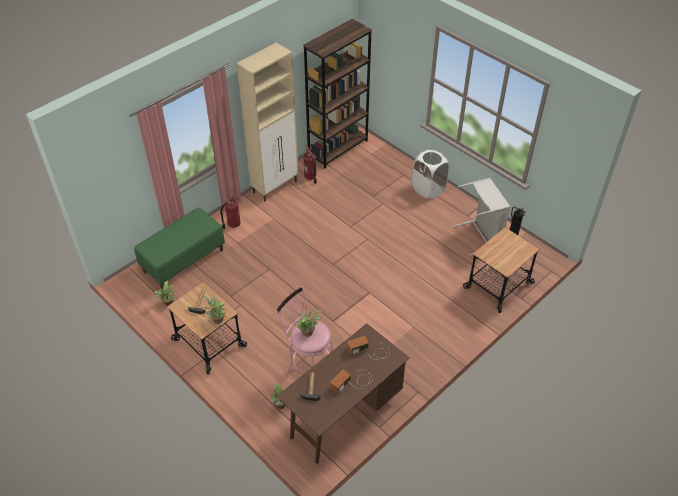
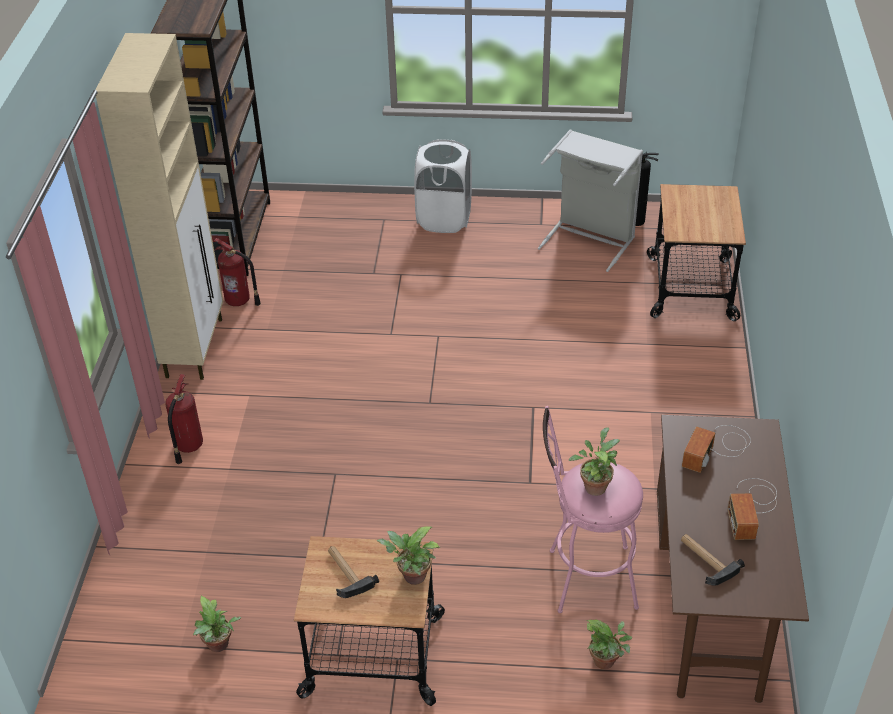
camera: 40 degrees left, 5 degrees down
green bench [134,207,225,289] -> none

